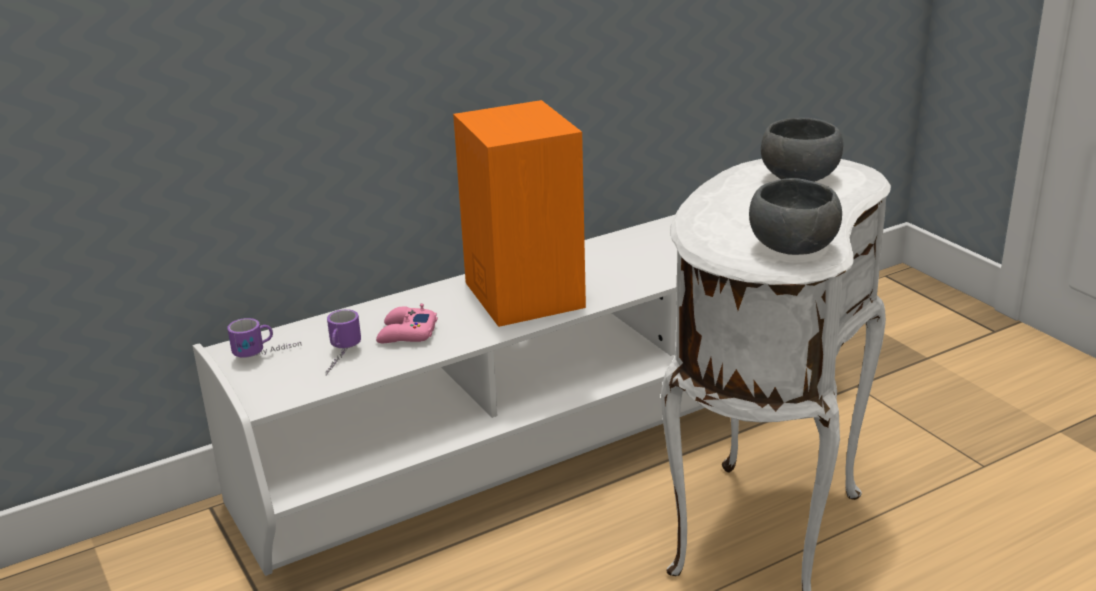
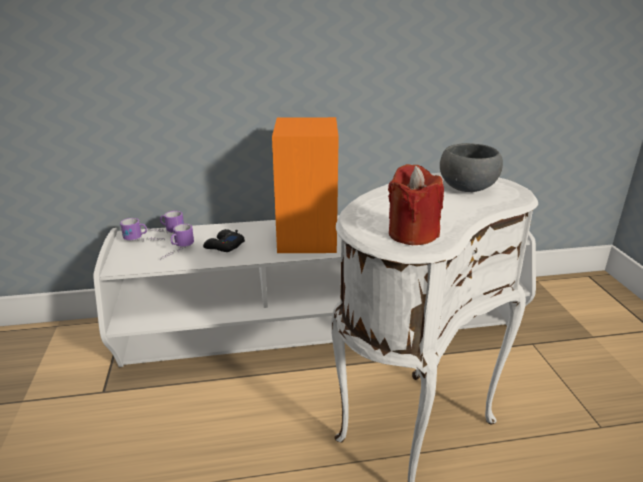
camera: 20 degrees right, 0 degrees up
pink game controller [376,303,437,343] -> black game controller [203,229,245,252]
grey bowl [749,178,842,255] -> red candle [388,164,444,245]
none -> mug [148,211,184,233]

